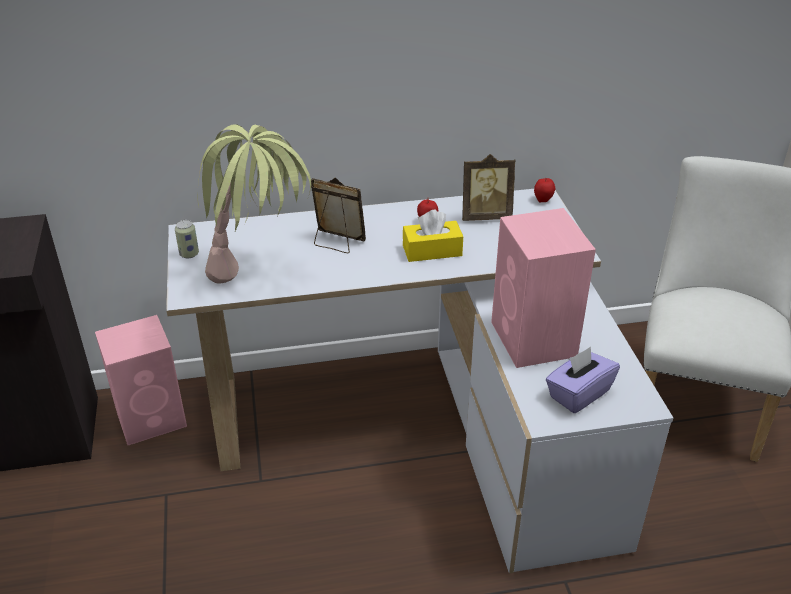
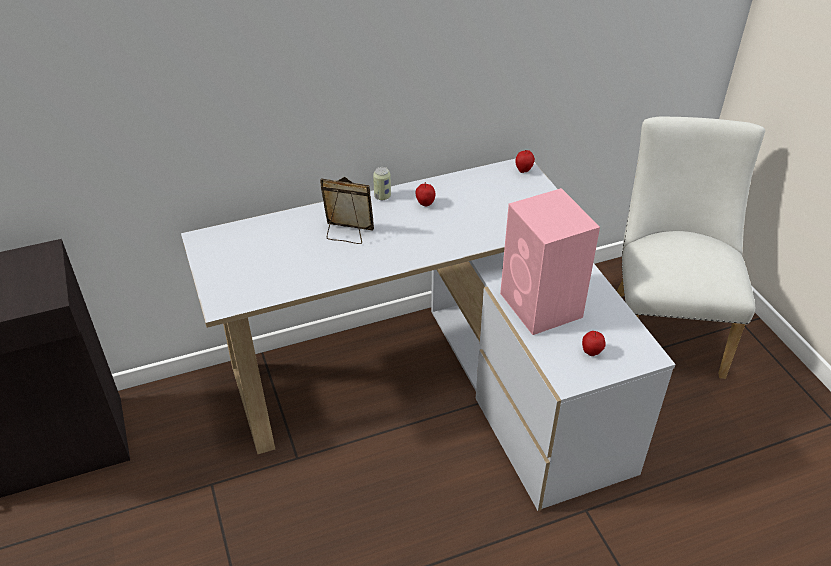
camera: 10 degrees left, 5 degrees up
pink speaker [95,315,187,445] -> none
can [175,220,199,258] -> can moved to [373,167,391,200]
potted plant [197,124,311,284] -> none
yellow tissue box [403,210,463,262] -> none
picture frame [462,154,516,221] -> none
purple tissue box [546,347,620,413] -> apple [582,331,606,356]

